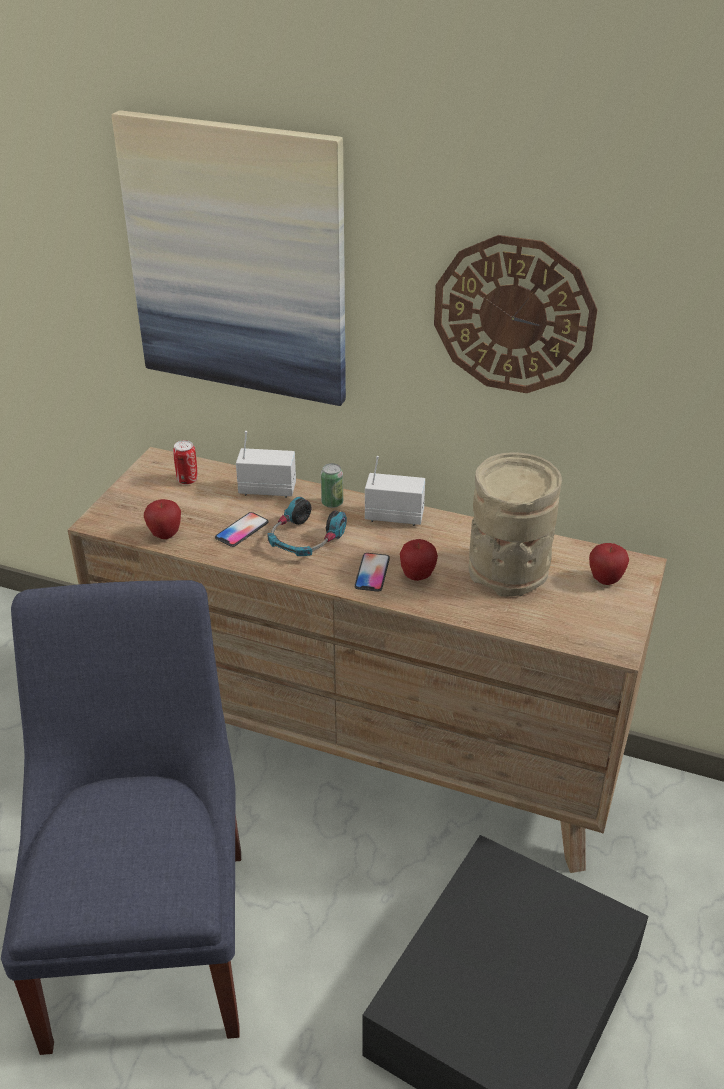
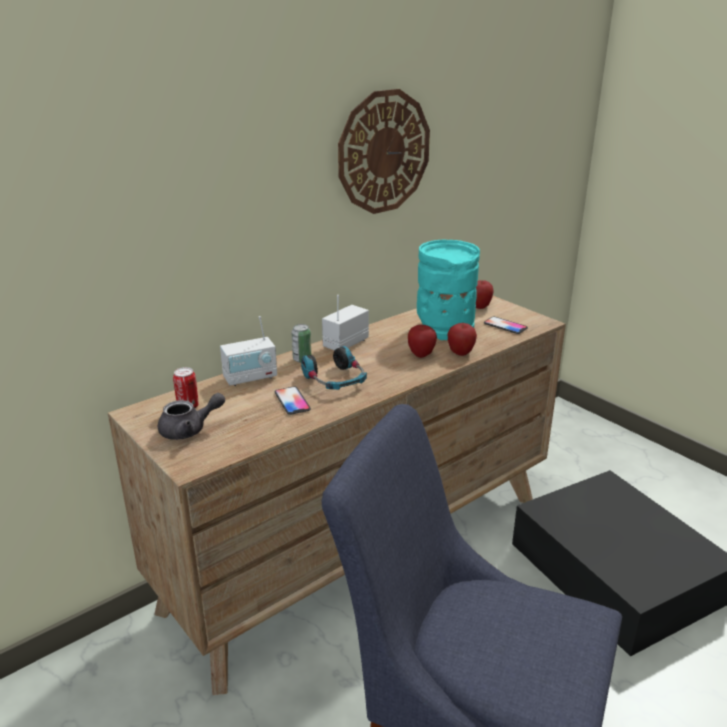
camera: 60 degrees left, 10 degrees down
picture [112,110,346,406] -> none
apple [144,499,181,539] -> apple moved to [447,323,477,356]
radio [236,431,296,498] -> radio turned 150 degrees counterclockwise [220,316,277,386]
phone [354,553,390,592] -> phone moved to [484,317,528,334]
beige vase [469,453,562,597] -> turquoise vase [417,240,480,340]
none -> grey teapot [158,393,225,440]

